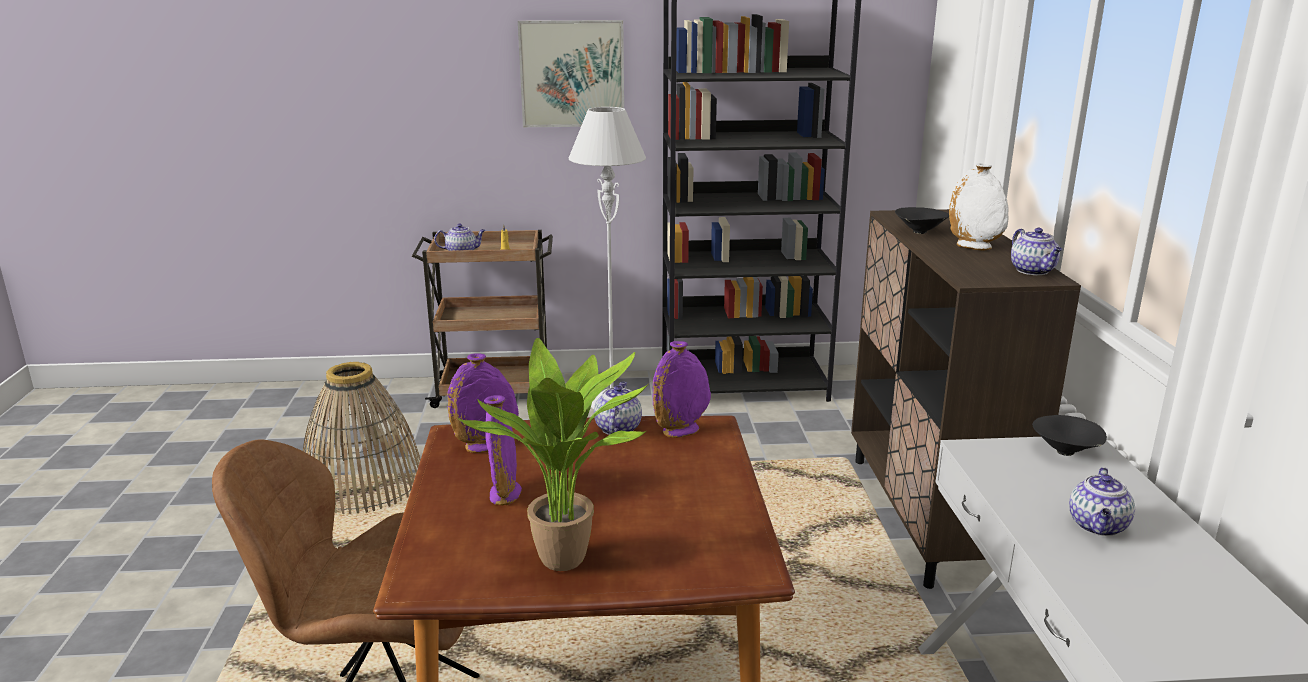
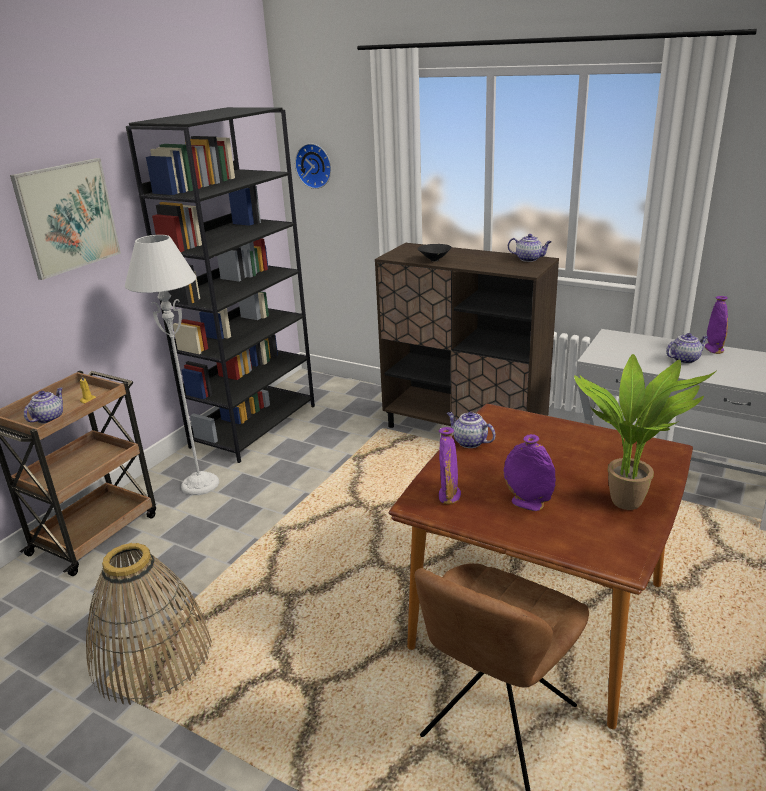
camera: 55 degrees left, 5 degrees up
purple vase [653,341,711,438] -> purple vase moved to [705,296,728,354]
white vase [949,163,1009,250] -> none
black bowl [1032,415,1107,456] -> none
teapot [1069,467,1135,536] -> teapot turned 75 degrees counterclockwise [666,333,708,364]
none -> wall clock [295,143,331,189]

